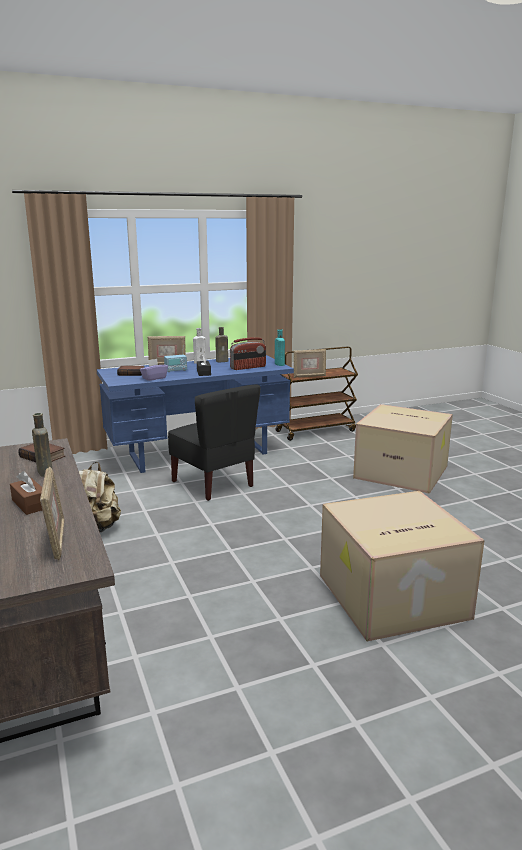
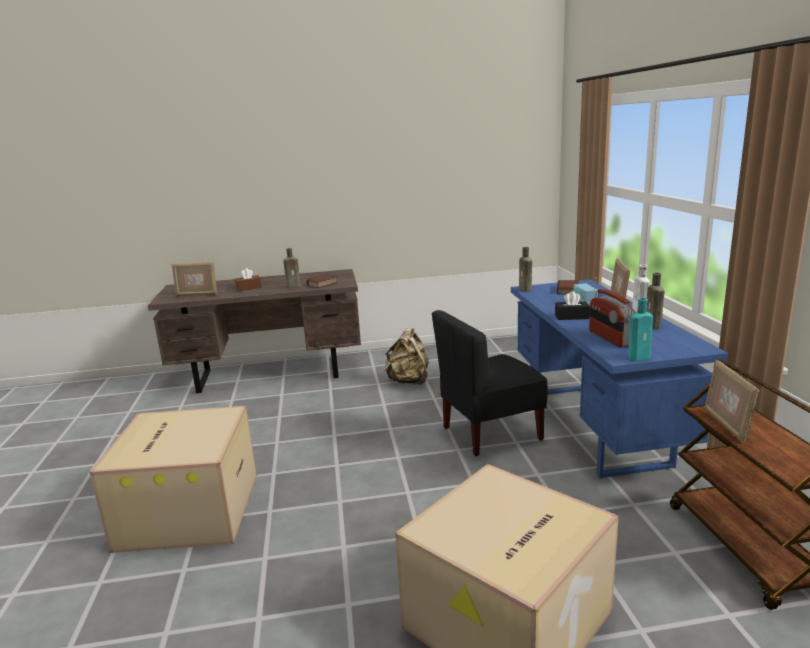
camera: 105 degrees right, 0 degrees up
purple tissue box [140,359,168,381] -> none
none -> brown bottle [519,247,532,292]

